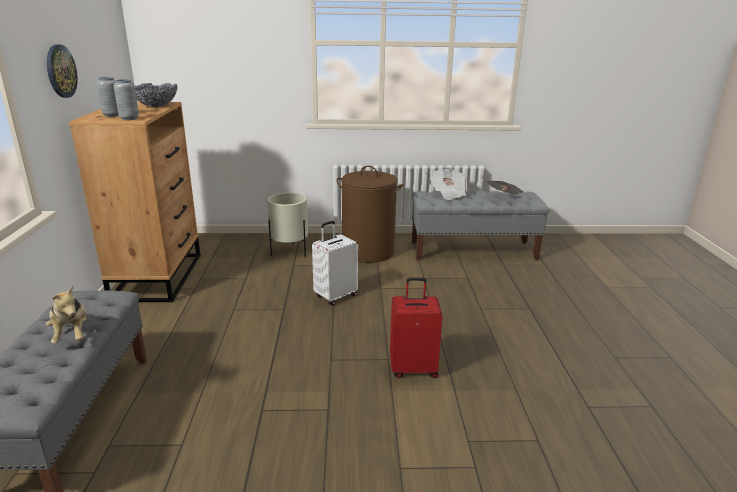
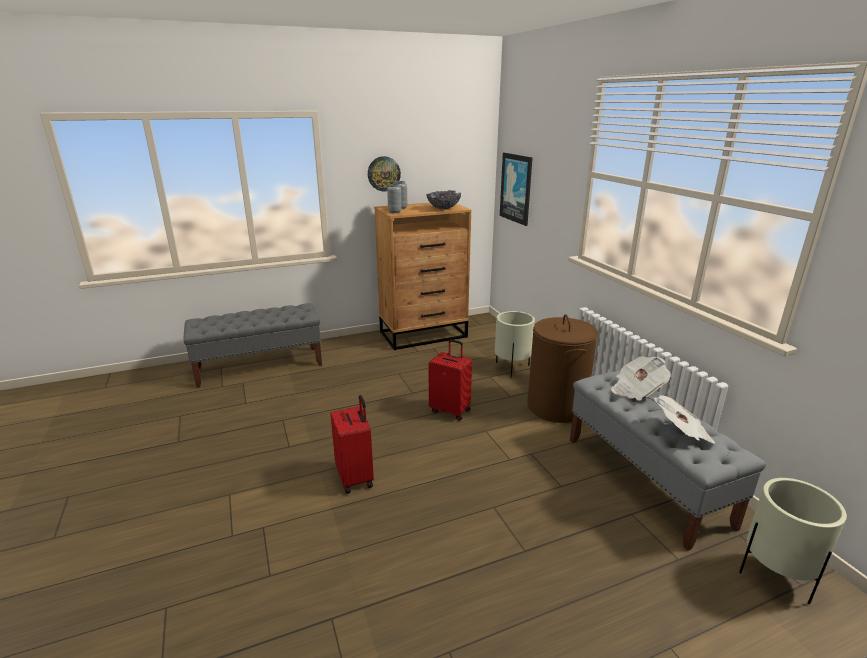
camera: 70 degrees right, 0 degrees up
plush toy [46,286,87,344] -> none
white suitcase [312,221,358,305] -> red suitcase [429,339,472,421]
none -> picture [500,153,533,226]
none -> beige planter [739,478,847,604]

